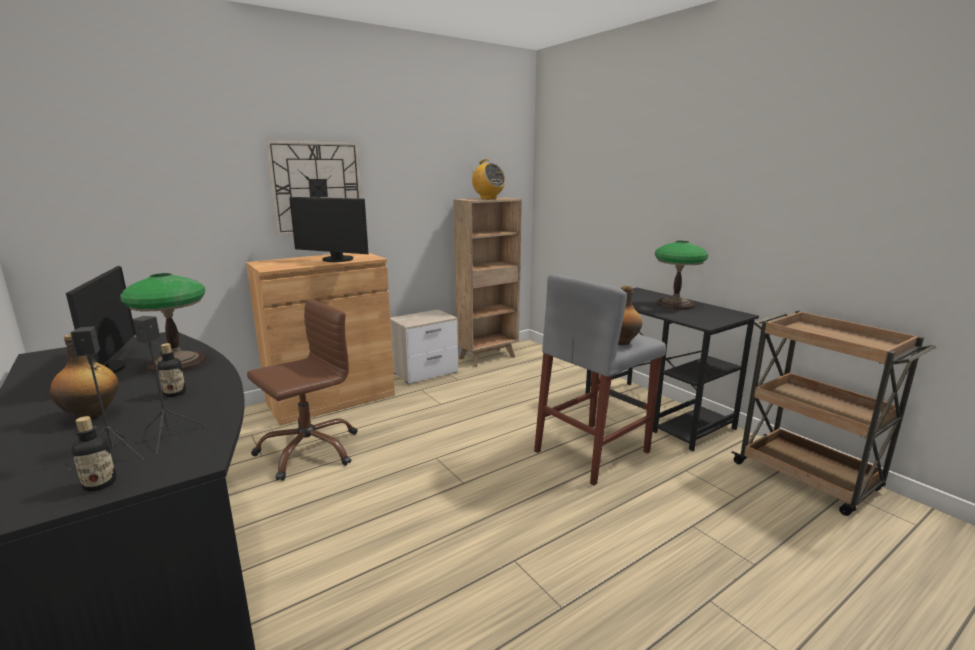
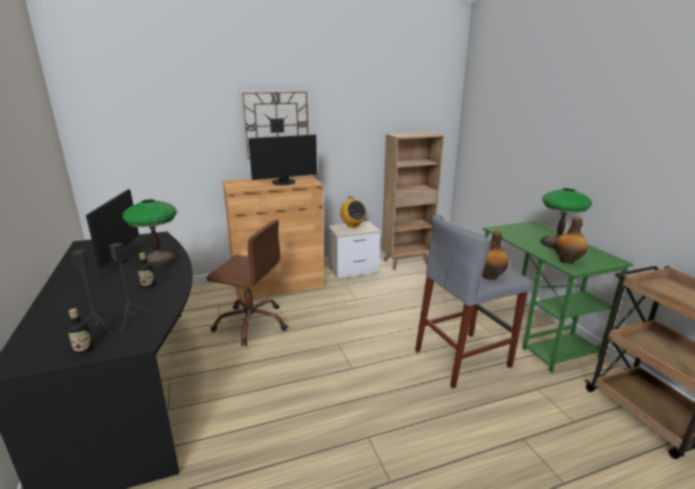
camera: 15 degrees right, 5 degrees up
bottle [50,334,119,420] -> bottle moved to [554,217,588,264]
brown office chair [247,299,357,481] -> brown office chair turned 45 degrees clockwise [206,219,288,346]
monitor [289,197,369,262] -> monitor turned 60 degrees counterclockwise [248,135,317,185]
radio [470,159,505,199] -> radio moved to [340,196,366,228]
black desk [586,288,759,451] -> green desk [483,221,633,373]

